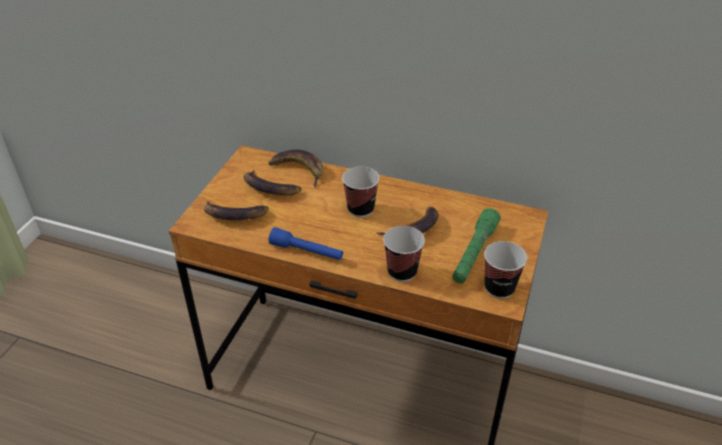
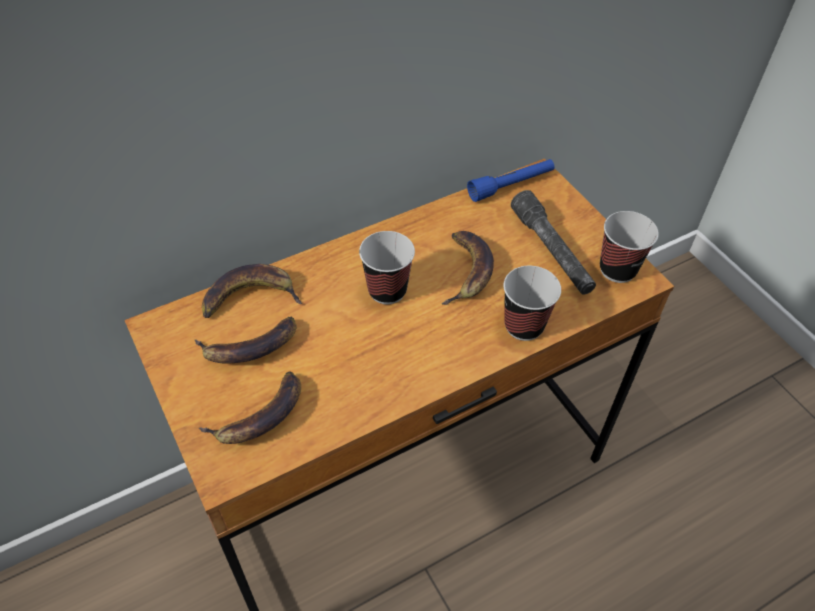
camera: 50 degrees left, 10 degrees up
blue flashlight [269,227,343,260] -> blue flashlight moved to [467,159,554,202]
green flashlight [452,208,501,283] -> grey flashlight [511,190,596,295]

